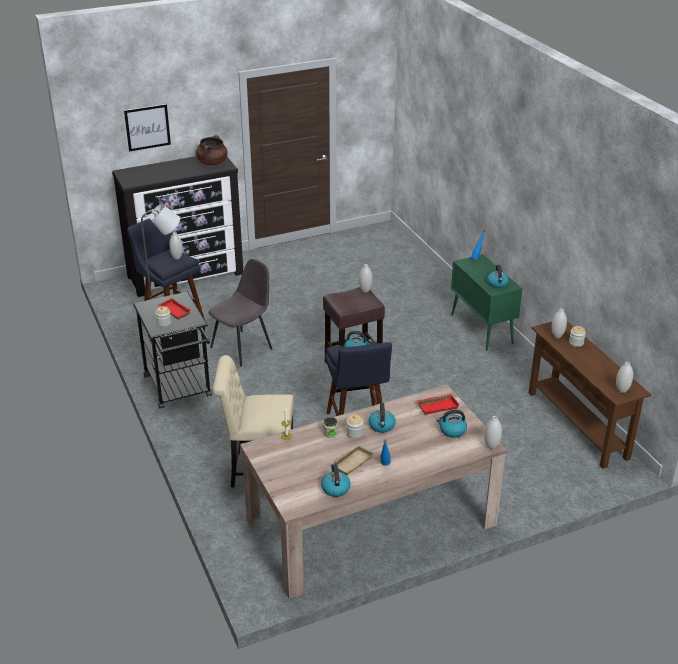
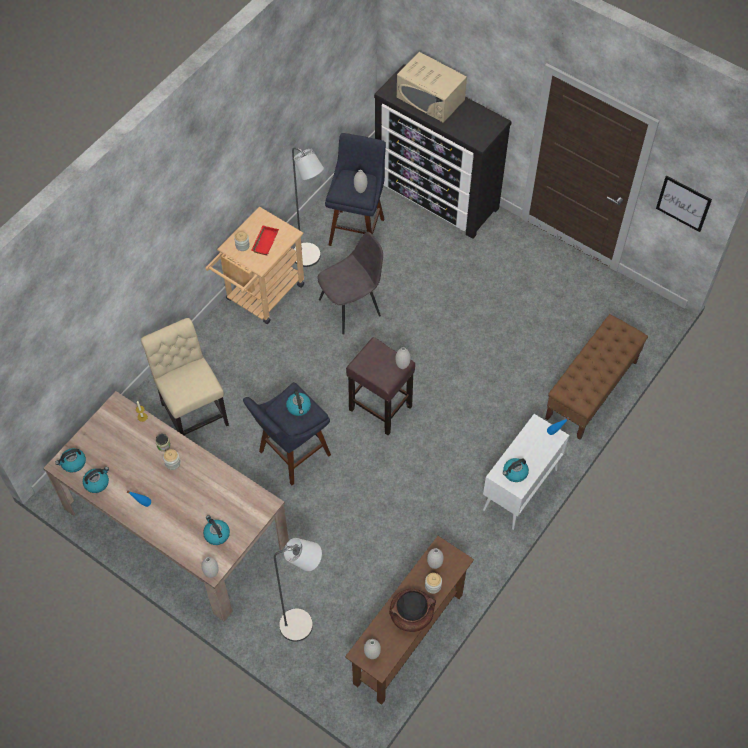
camera: 60 degrees right, 25 degrees up
picture [124,104,171,152] -> picture moved to [656,175,712,232]
black cart [133,292,212,409] -> beige cart [205,206,304,324]
brown cooking pot [196,135,228,165] -> brown cooking pot moved to [389,589,436,632]
grey chair [209,259,272,366] -> grey chair turned 45 degrees counterclockwise [317,232,383,335]
beige tray [332,445,374,476] -> none
kettle [368,403,396,433] -> kettle moved to [55,448,86,472]
red tray [417,394,459,415] -> none
green cabinet [451,254,522,351] -> white cabinet [483,414,569,530]
none -> grey floor lamp [274,538,322,642]
none -> beige microwave [397,52,467,123]
none -> brown bench [545,314,648,440]

